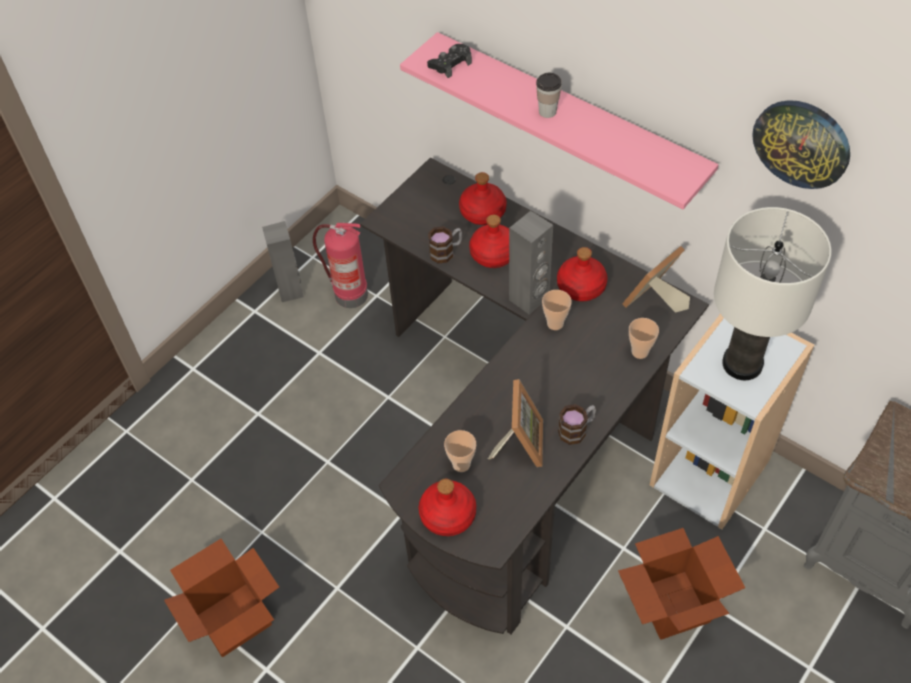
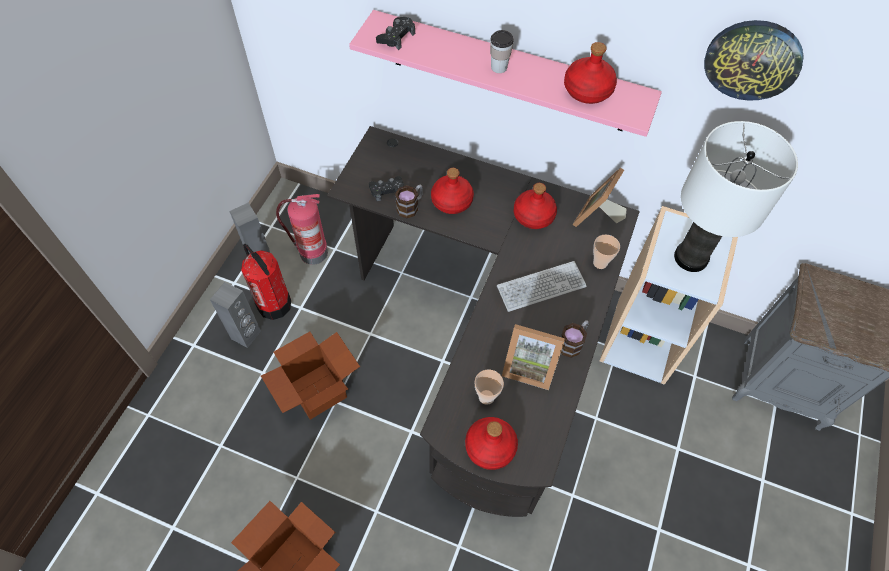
camera: 20 degrees left, 5 degrees up
red bottle [459,172,506,225] -> red bottle moved to [564,42,617,104]
picture frame [488,379,543,467] -> picture frame turned 120 degrees clockwise [502,324,565,390]
grey speaker [509,211,553,315] -> grey speaker moved to [210,282,261,348]
cup [542,290,572,330] -> none
cardboard box [618,528,745,640] -> cardboard box moved to [261,332,360,420]
none -> fire extinguisher [241,244,291,320]
none -> black game controller [369,176,404,201]
none -> keyboard [497,261,587,312]

